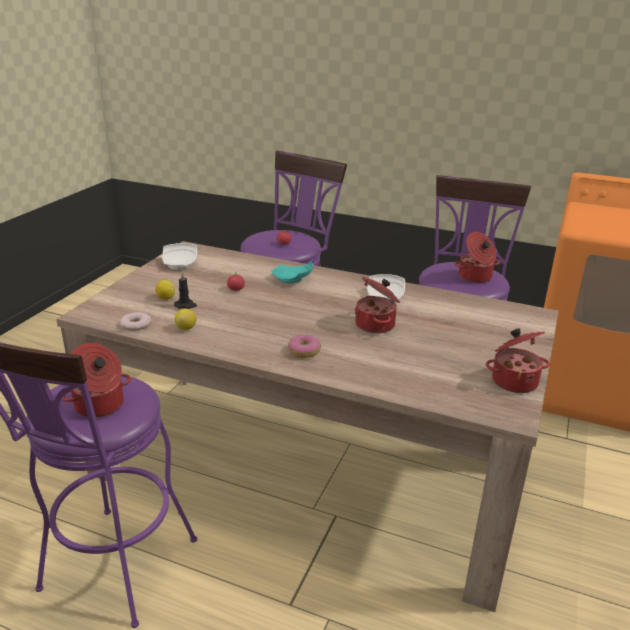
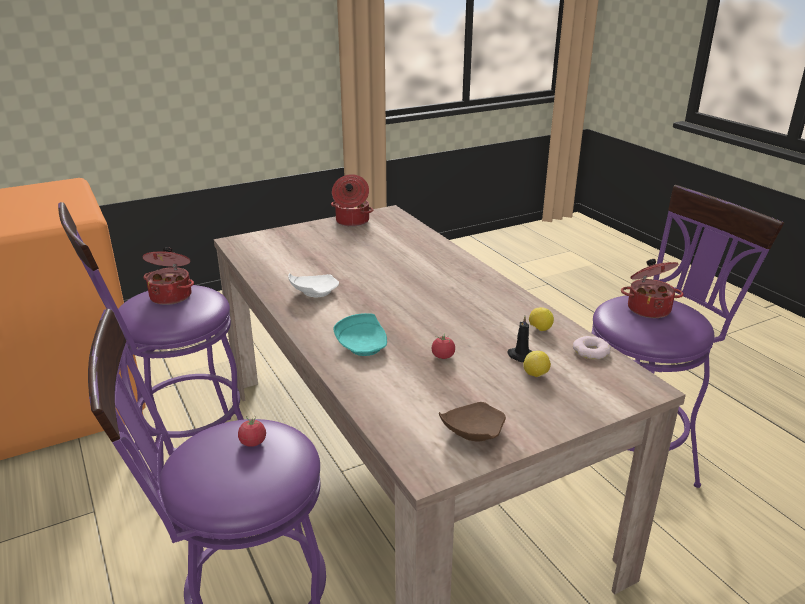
camera: 140 degrees left, 0 degrees up
white plate [162,243,197,270] -> brown plate [439,402,506,441]
donut [288,334,321,358] -> none
cooking pot [355,277,400,334] -> none

